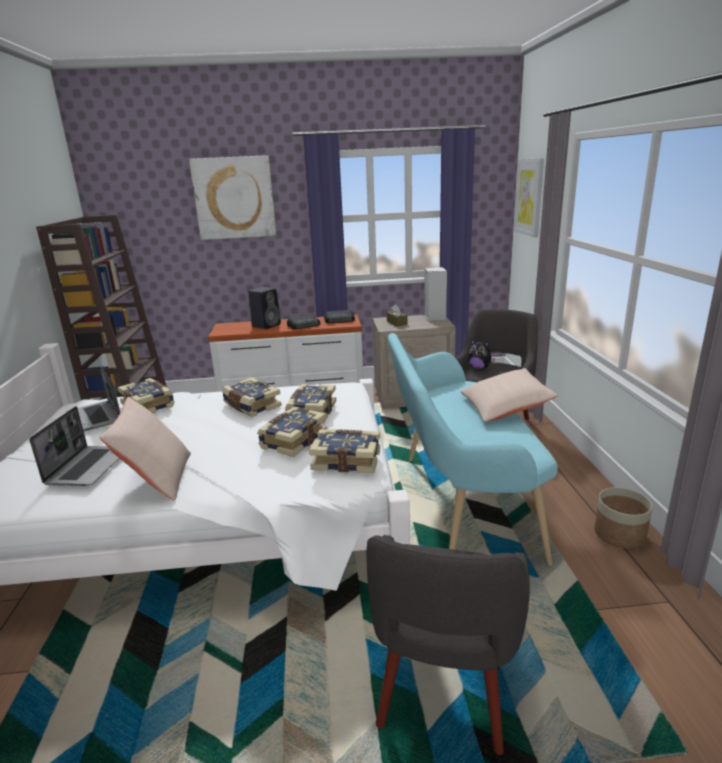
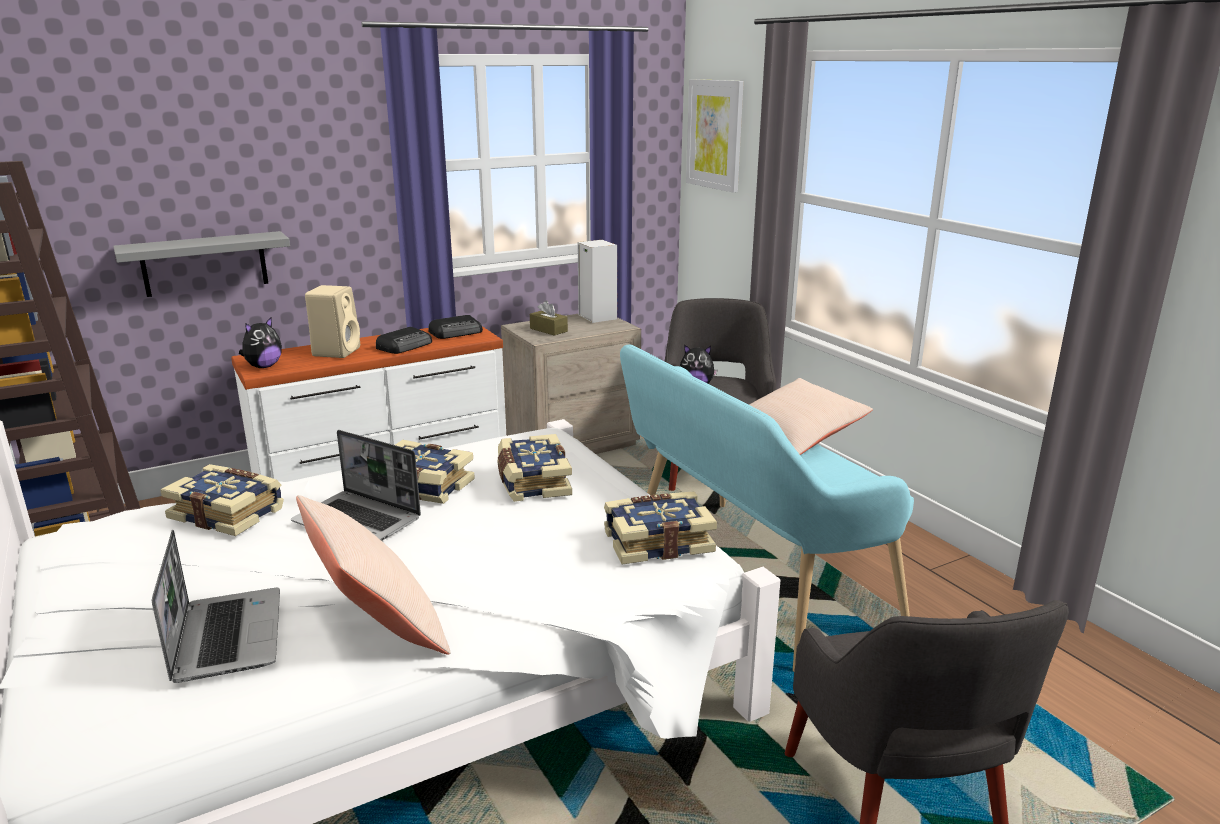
camera: 25 degrees left, 0 degrees up
laptop [66,366,120,431] -> laptop moved to [291,430,421,541]
picture [189,155,276,240] -> none
black speaker [248,287,281,329] -> beige speaker [305,285,360,358]
book [257,406,327,457] -> none
planter [594,487,653,549] -> none
none -> grey shelf [113,231,290,297]
none -> plush toy [239,317,282,368]

